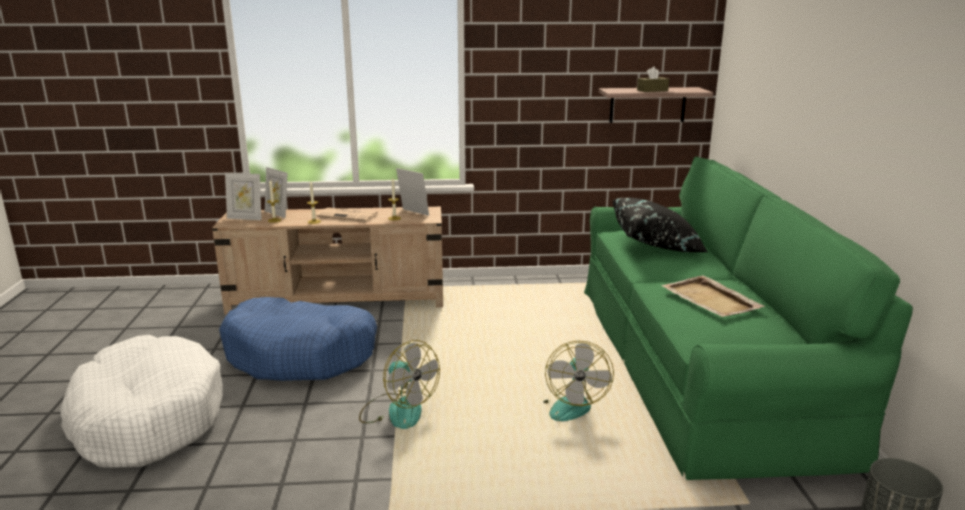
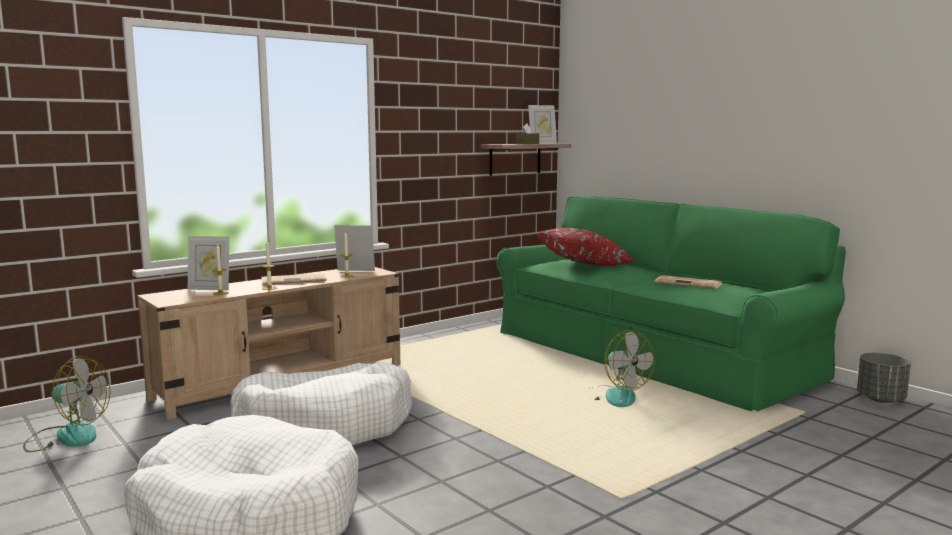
camera: 35 degrees left, 10 degrees down
blue dog bed [219,297,377,381] -> white dog bed [230,361,412,445]
picture frame [225,173,262,220] -> picture frame moved to [528,105,557,144]
fan [359,340,440,429] -> fan moved to [23,356,111,452]
black pillow [613,198,708,252] -> red pillow [537,228,635,266]
beige tray [661,275,765,317] -> newspaper [655,275,722,289]

